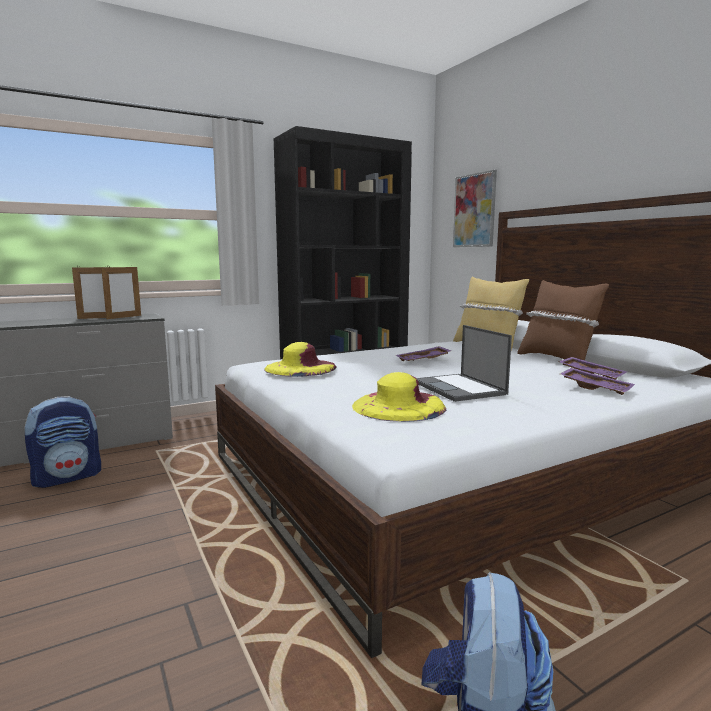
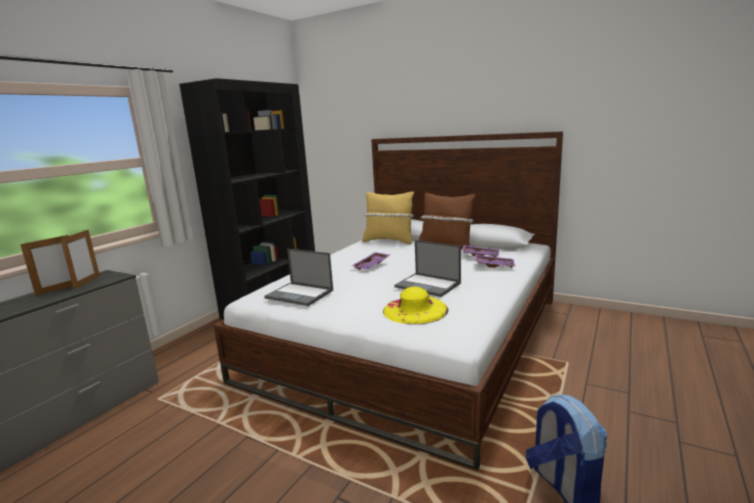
camera: 30 degrees left, 5 degrees up
backpack [24,396,101,488] -> none
yellow hat [264,342,337,377] -> laptop [265,249,333,306]
picture [453,170,497,247] -> none

